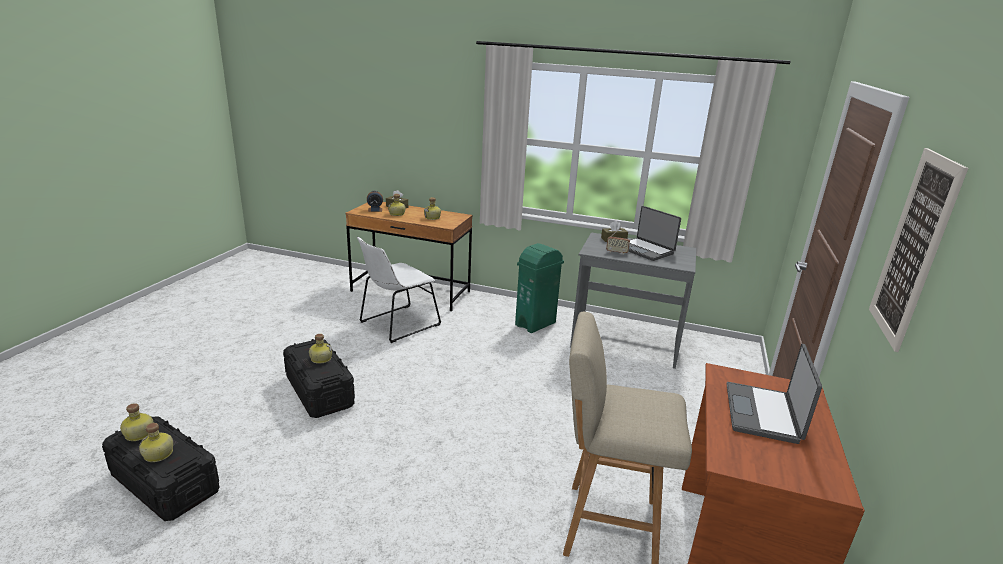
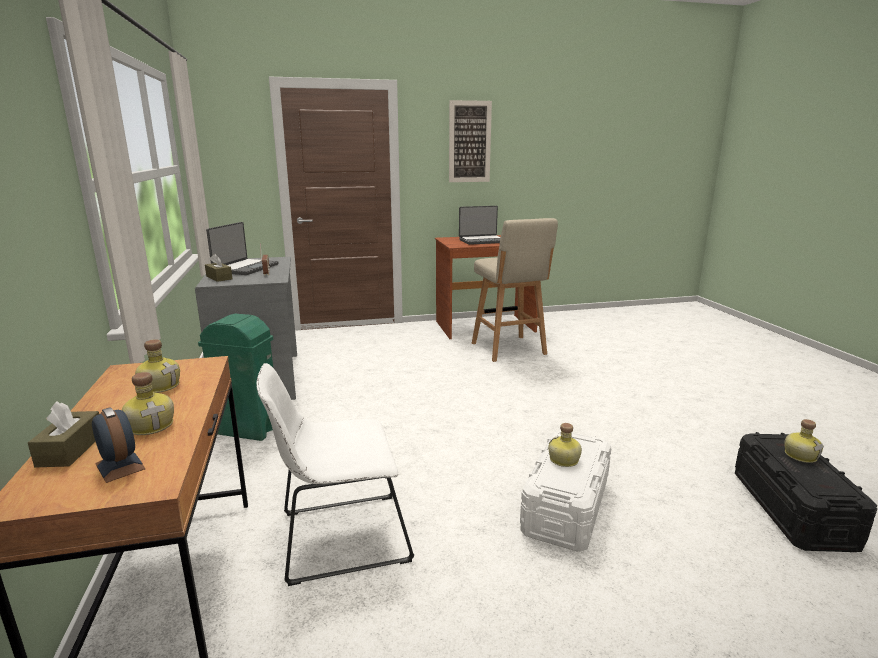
camera: 120 degrees left, 5 degrees down
bottle [120,403,153,441] -> none
black storage box [283,339,355,418] -> white storage box [520,431,611,552]
white chair [357,237,441,343] -> white chair turned 150 degrees clockwise [256,363,414,586]

